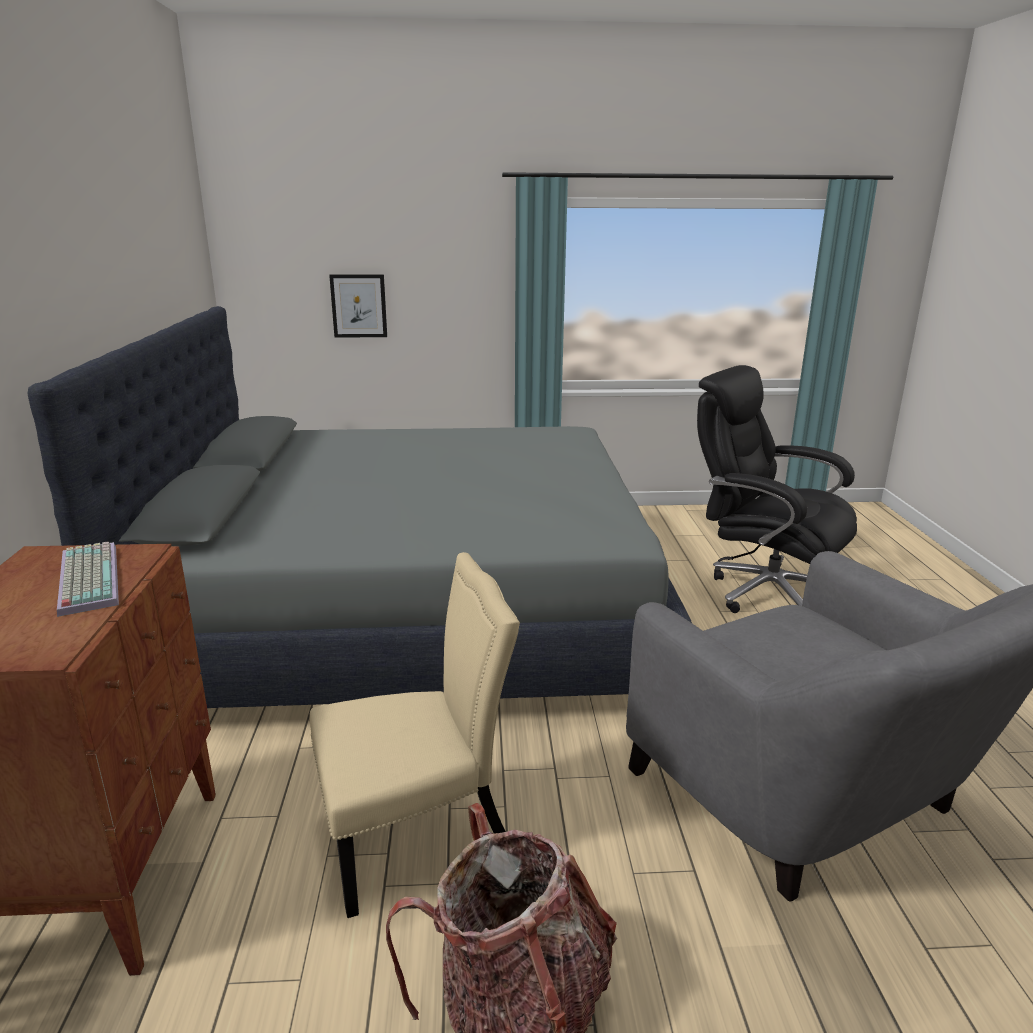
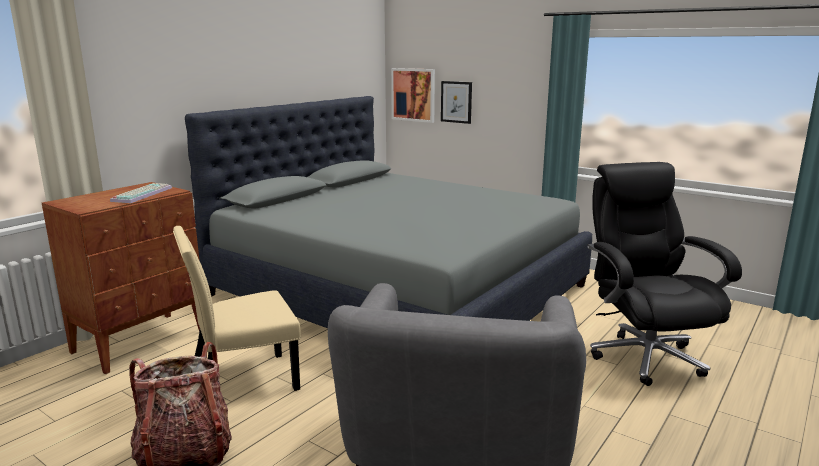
camera: 40 degrees right, 5 degrees down
beige chair [310,552,520,918] -> beige chair turned 135 degrees clockwise [173,226,301,391]
none -> picture [391,68,435,123]

